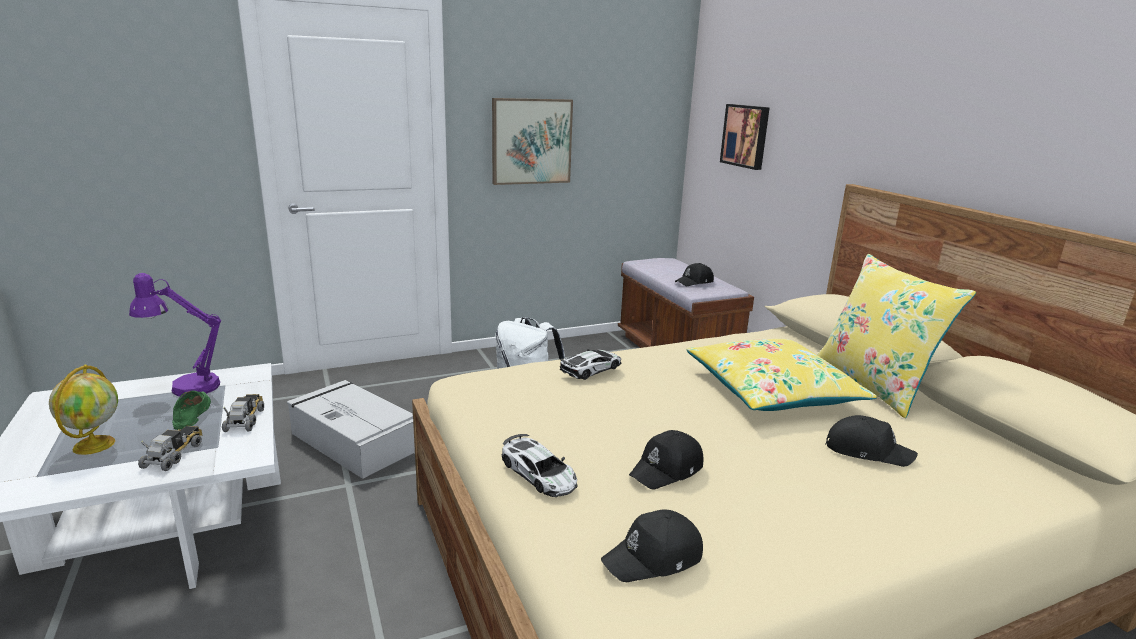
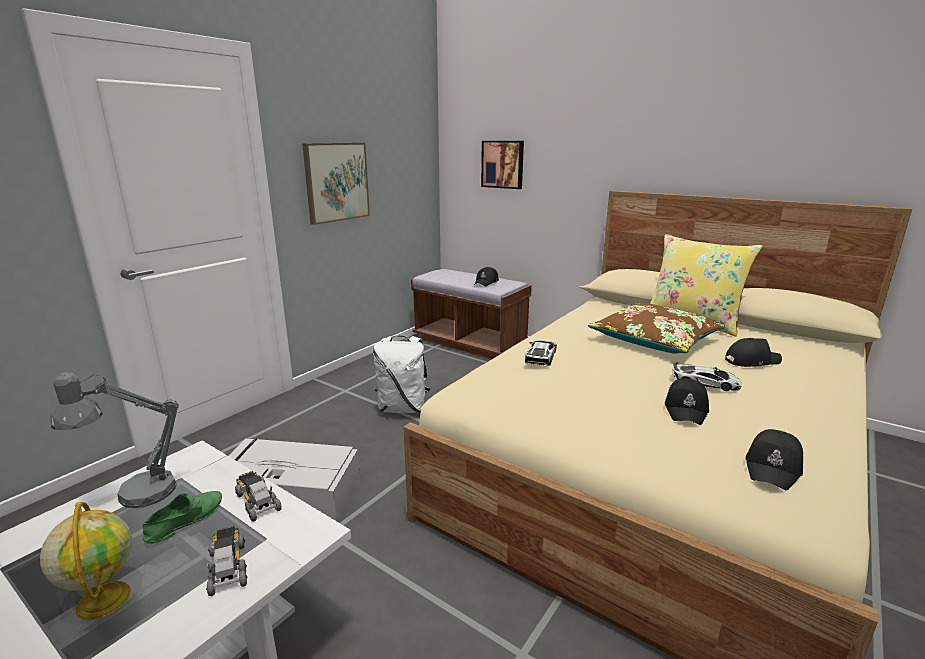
camera: 30 degrees left, 0 degrees up
purple table lamp [129,273,221,396] -> grey table lamp [50,372,179,508]
green shoe [172,390,211,430] -> green shoe turned 75 degrees clockwise [142,491,222,544]
toy car [502,434,578,497] -> toy car moved to [673,362,742,391]
yellow pillow [687,339,877,411] -> brown pillow [588,303,725,354]

